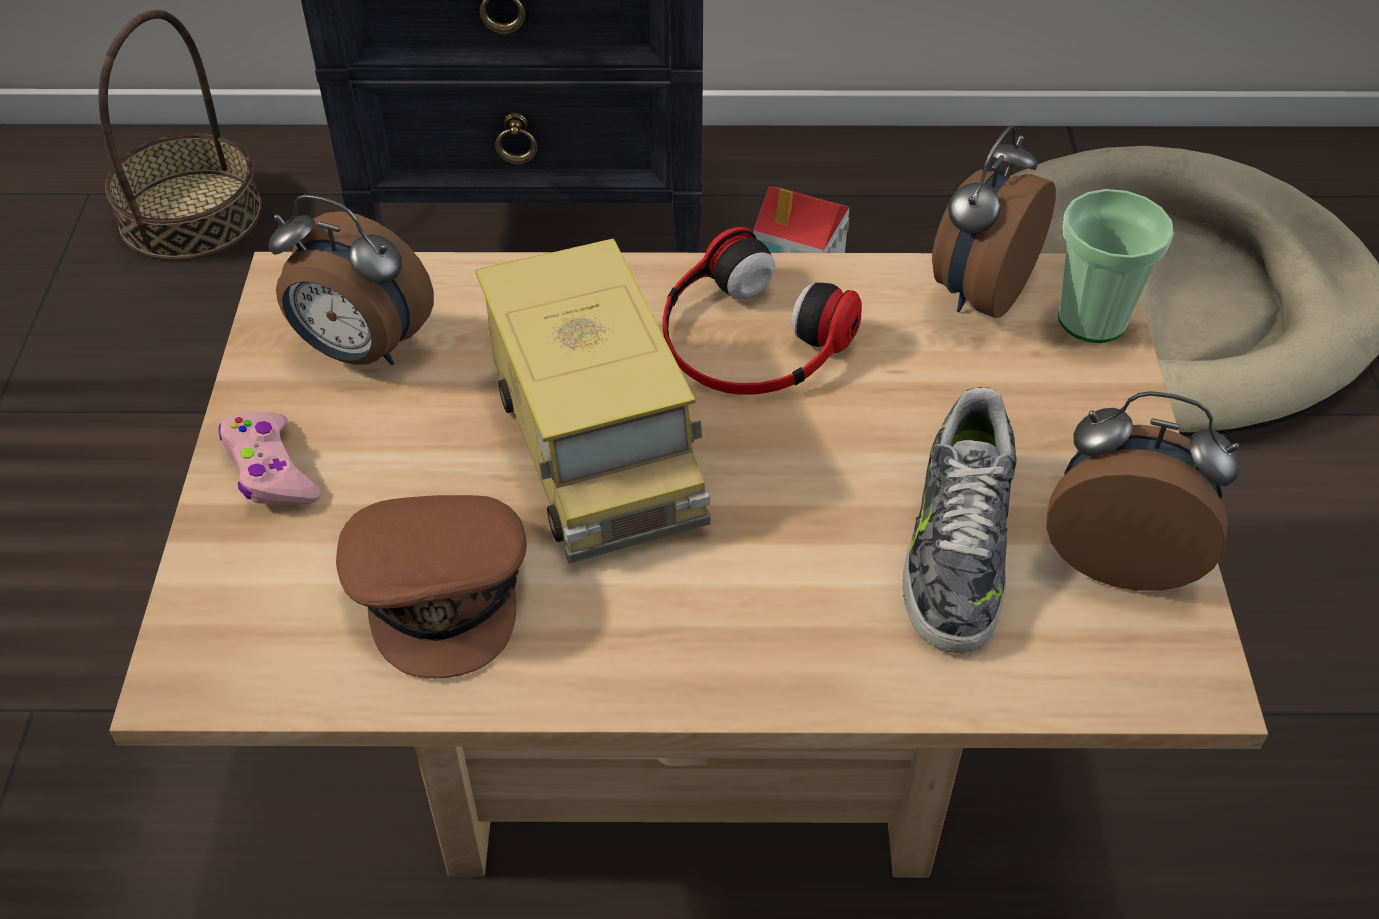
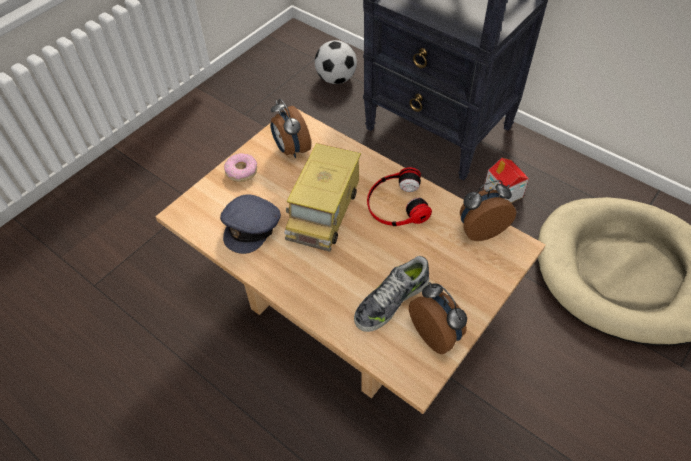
camera: 40 degrees right, 5 degrees up
basket [98,10,262,260] -> football [315,40,357,84]
pink game controller [219,412,320,505] -> donut [224,153,257,182]
brown cap [336,495,527,678] -> grey cap [220,195,281,254]
cup [1058,189,1174,343] -> none

